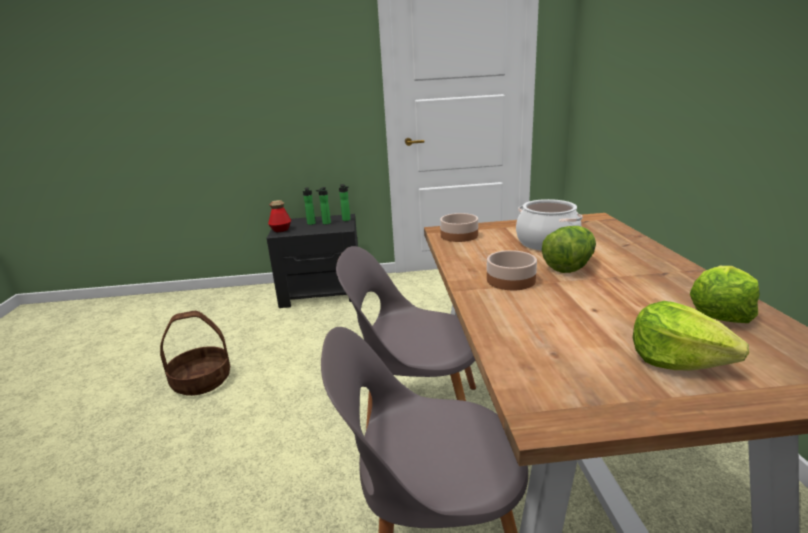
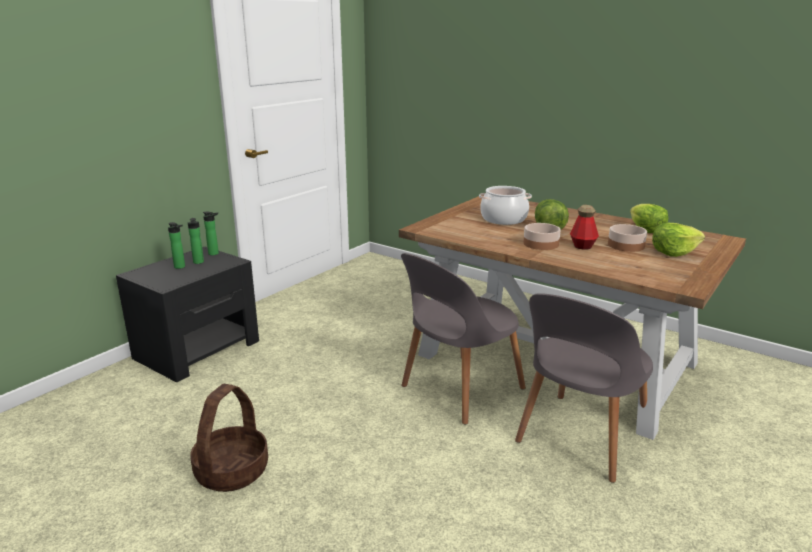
camera: 50 degrees left, 0 degrees up
bottle [268,200,291,232] -> bottle moved to [570,205,599,250]
bowl [440,213,478,242] -> bowl moved to [608,224,647,252]

